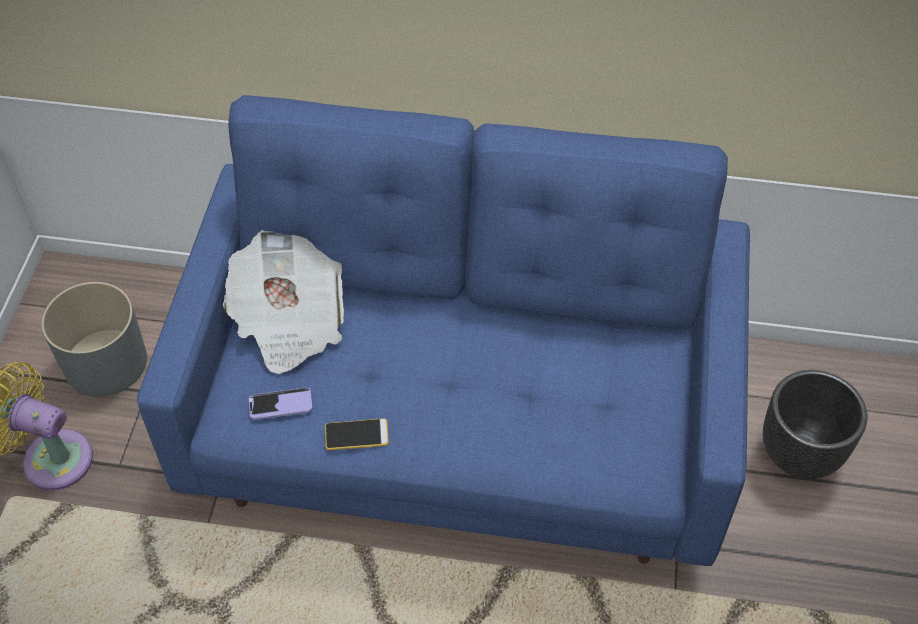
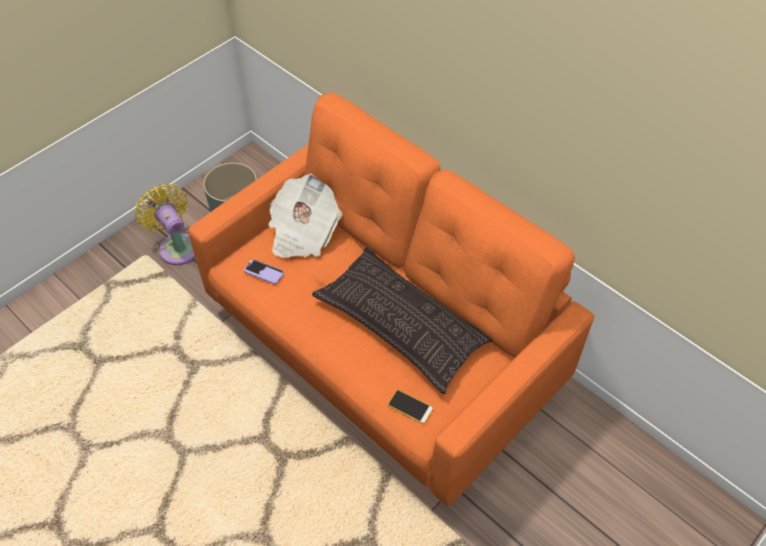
camera: 35 degrees right, 0 degrees up
blue sofa [137,95,750,566] -> orange sofa [188,93,594,506]
phone [325,418,389,450] -> phone moved to [388,390,433,424]
black planter [763,370,868,479] -> none
none -> pillow [312,247,493,394]

